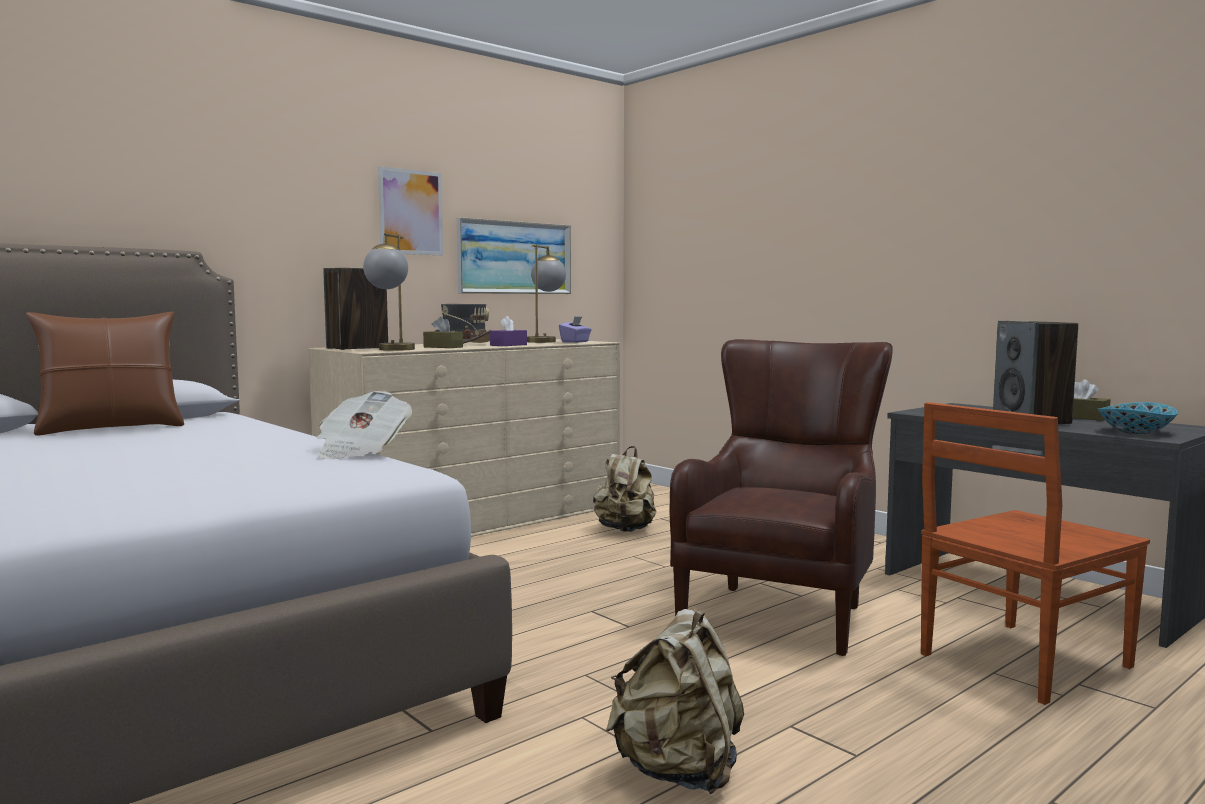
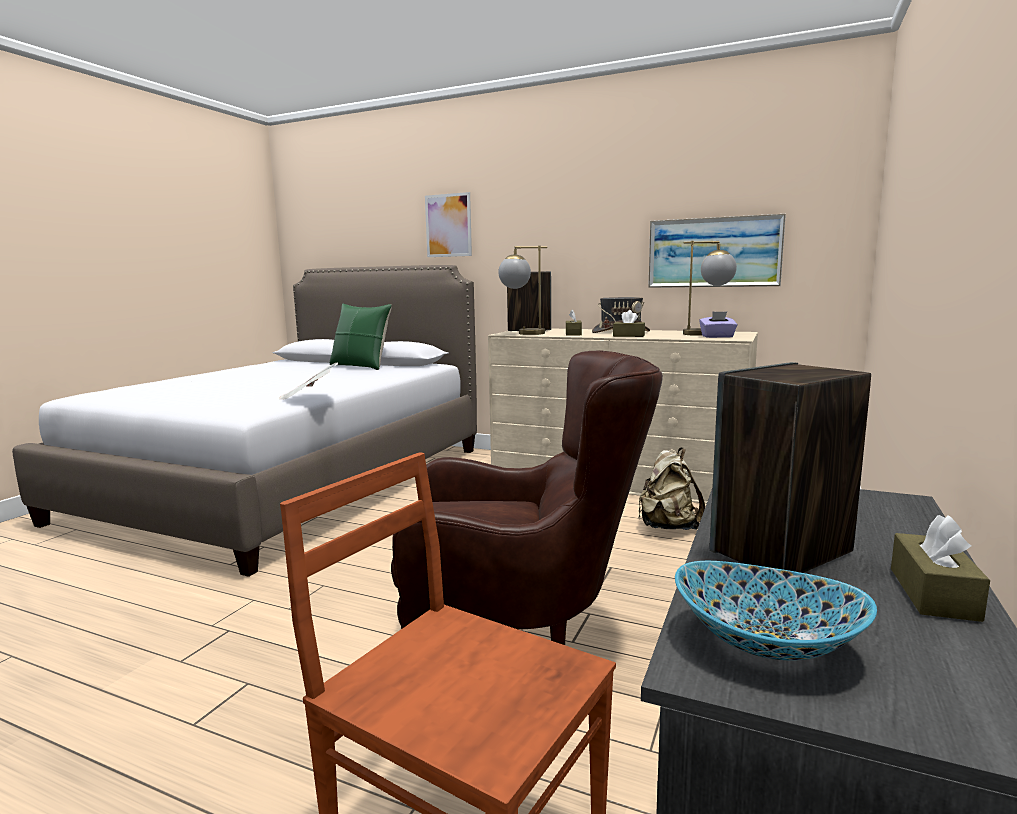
camera: 65 degrees right, 5 degrees up
brown pillow [26,312,184,435] -> green pillow [330,304,392,370]
picture [378,166,443,256] -> picture moved to [425,192,472,257]
purple tissue box [490,316,527,346] -> brown tissue box [613,310,645,337]
beige backpack [606,609,744,794] -> none

